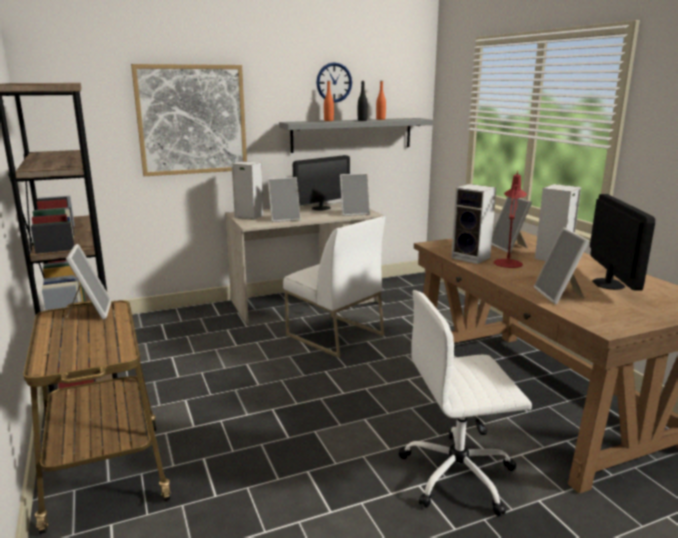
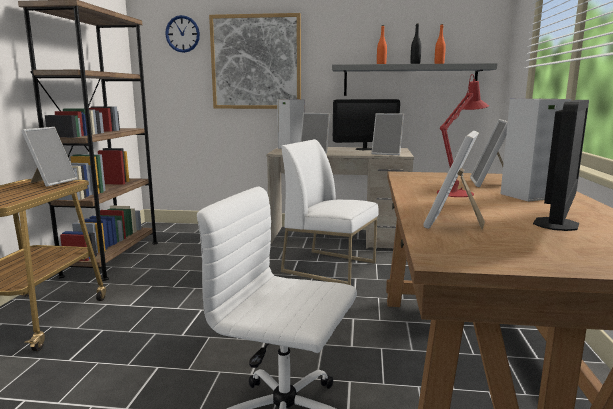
camera: 30 degrees right, 5 degrees down
white chair [283,216,385,358] -> white chair turned 135 degrees clockwise [281,139,379,285]
wall clock [316,62,352,103] -> wall clock moved to [165,15,200,53]
speaker [451,184,497,264] -> none

